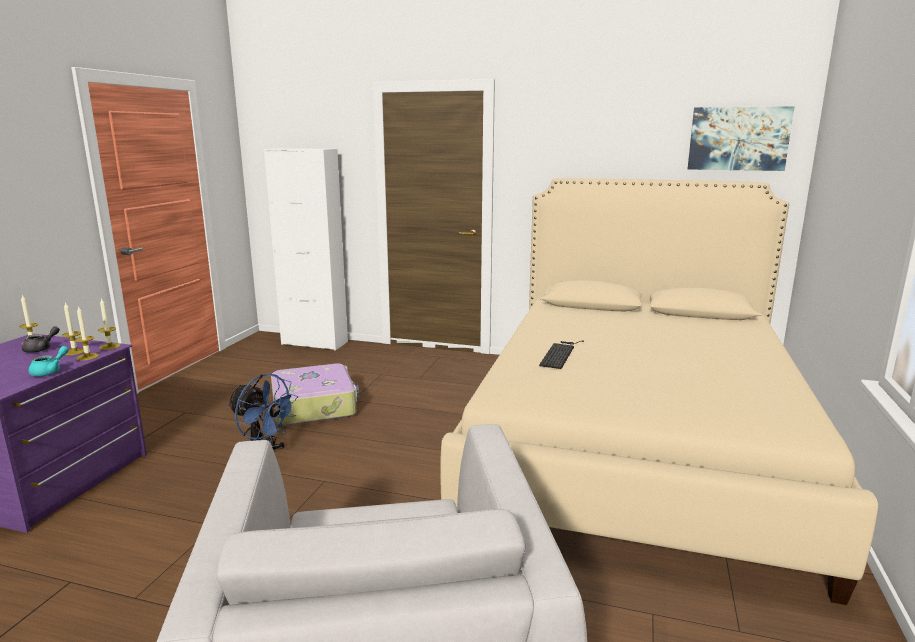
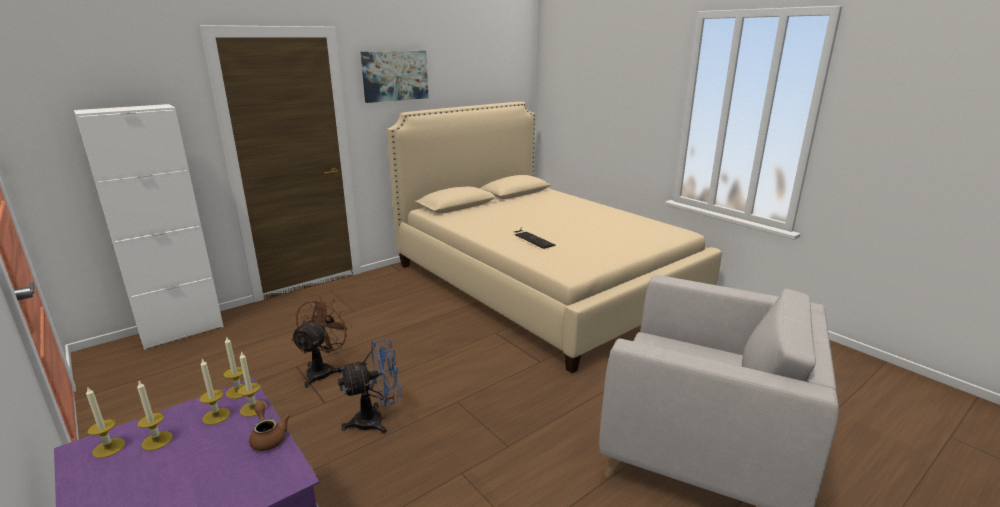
camera: 55 degrees left, 5 degrees up
grey teapot [22,326,60,353] -> candle [137,381,173,451]
turquoise teapot [28,346,69,376] -> brown teapot [249,402,290,451]
suitcase [271,363,359,426] -> brown fan [291,296,352,388]
picture [688,106,794,171] -> picture moved to [361,51,429,103]

